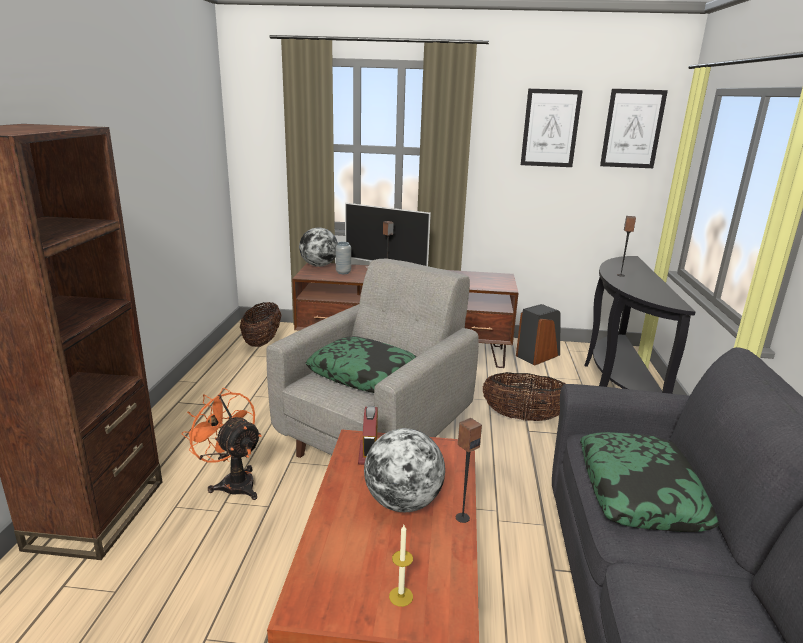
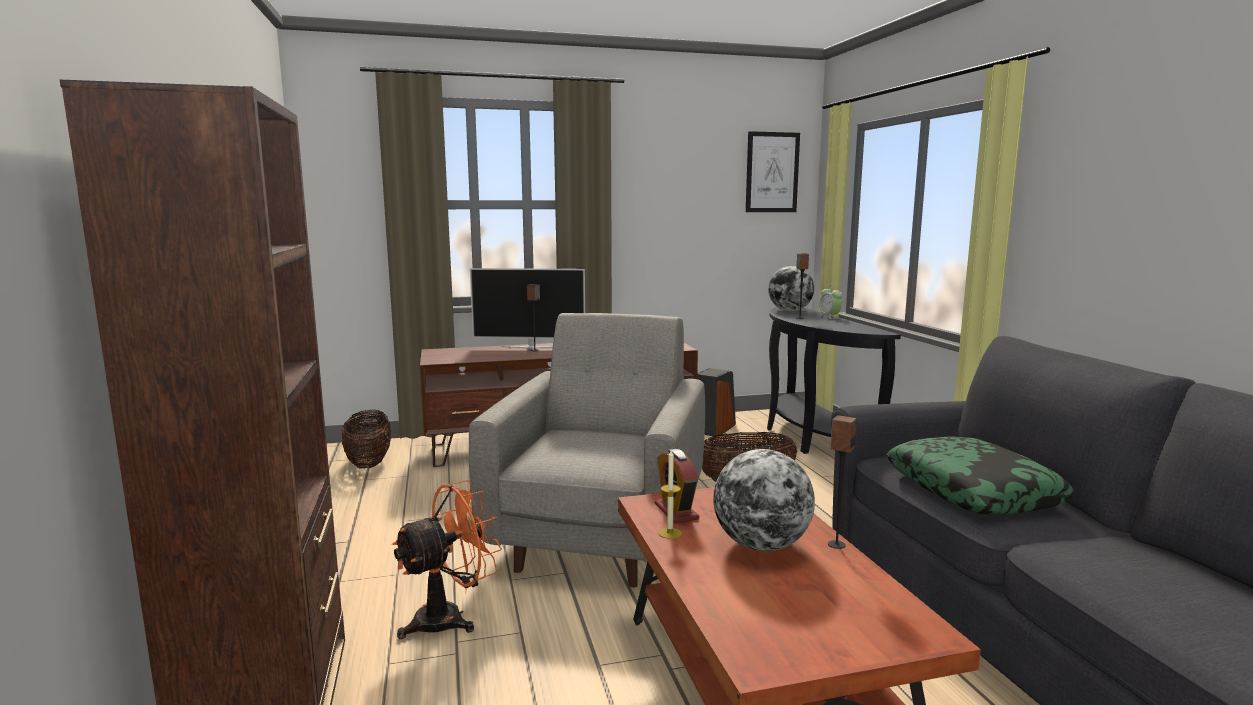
camera: 20 degrees left, 10 degrees down
orange fan [182,388,262,500] -> orange fan turned 120 degrees clockwise [392,480,502,639]
globe [299,228,338,267] -> globe moved to [768,266,814,311]
pillow [306,336,417,393] -> none
grey vase [336,242,351,274] -> none
candle [389,525,413,607] -> candle moved to [658,450,682,539]
picture [521,89,583,167] -> none
none -> alarm clock [819,285,842,319]

